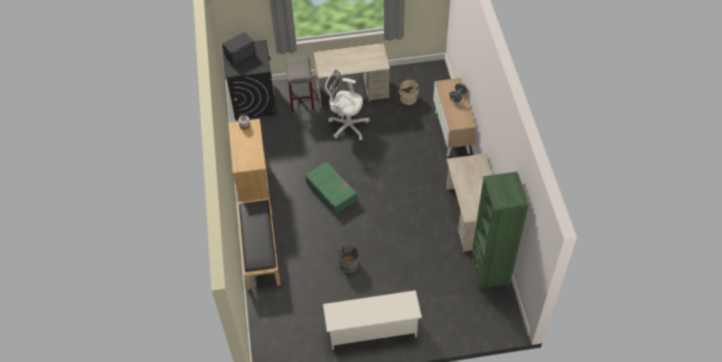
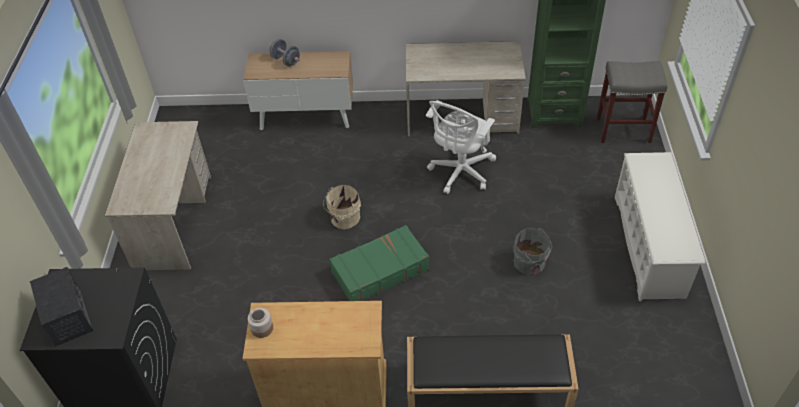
camera: 80 degrees left, 5 degrees down
grey stool [286,56,315,112] -> grey stool moved to [596,61,667,143]
white office chair [325,69,369,140] -> white office chair moved to [426,100,496,194]
beige bucket [397,80,419,105] -> beige bucket moved to [323,185,361,229]

